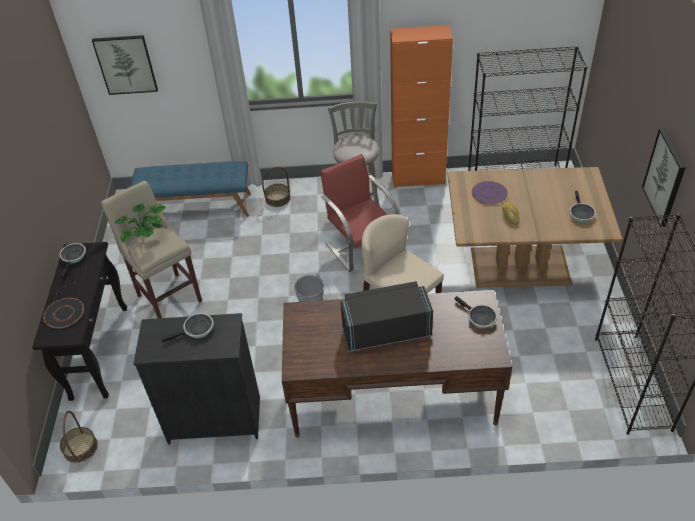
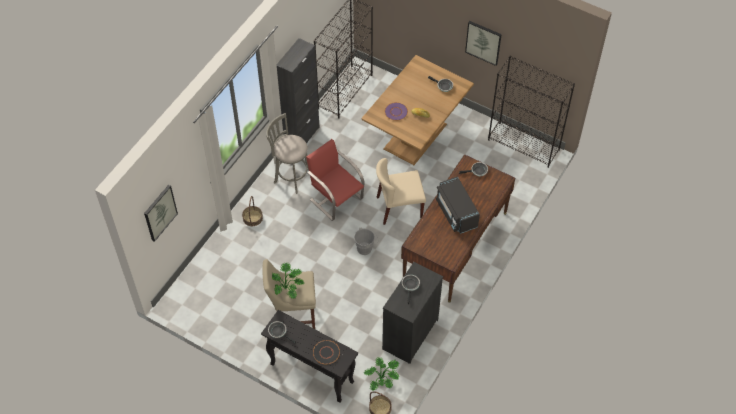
camera: 60 degrees left, 10 degrees up
blue bench [130,161,251,217] -> none
red chair [320,154,399,272] -> red chair turned 45 degrees clockwise [306,139,364,221]
black microwave [340,281,433,352] -> black microwave turned 45 degrees counterclockwise [436,176,480,234]
orange cabinet [390,25,453,188] -> black cabinet [276,38,320,143]
none -> potted plant [364,358,400,391]

